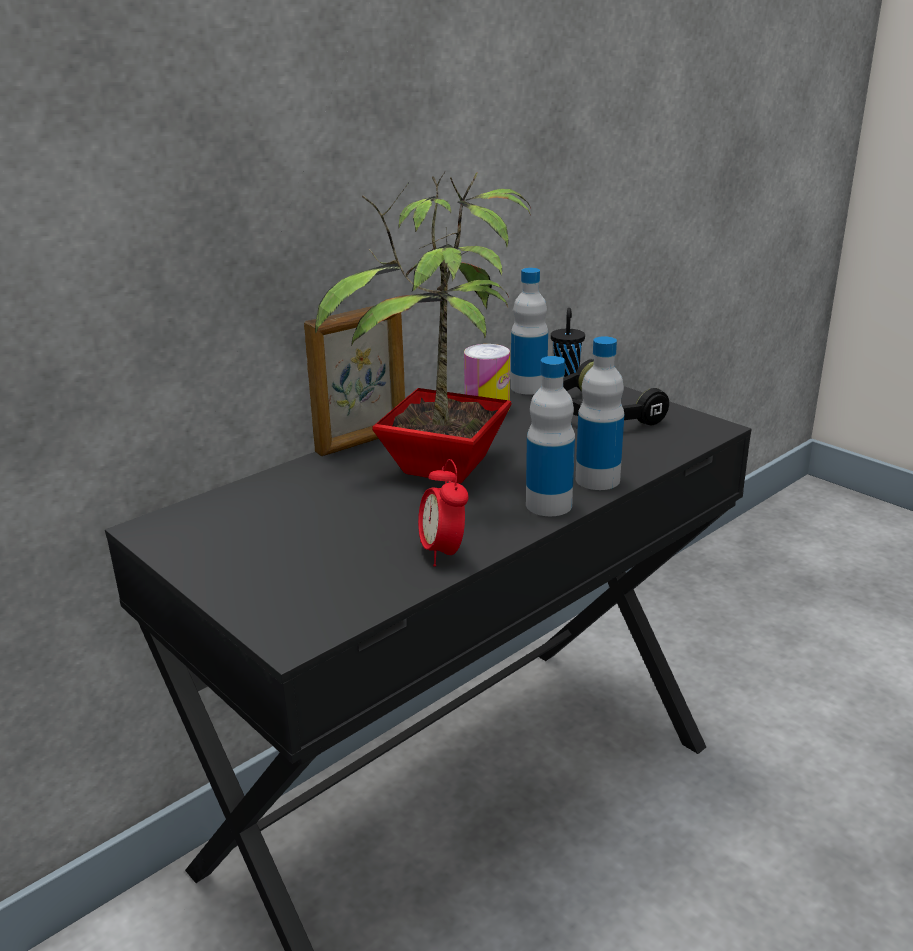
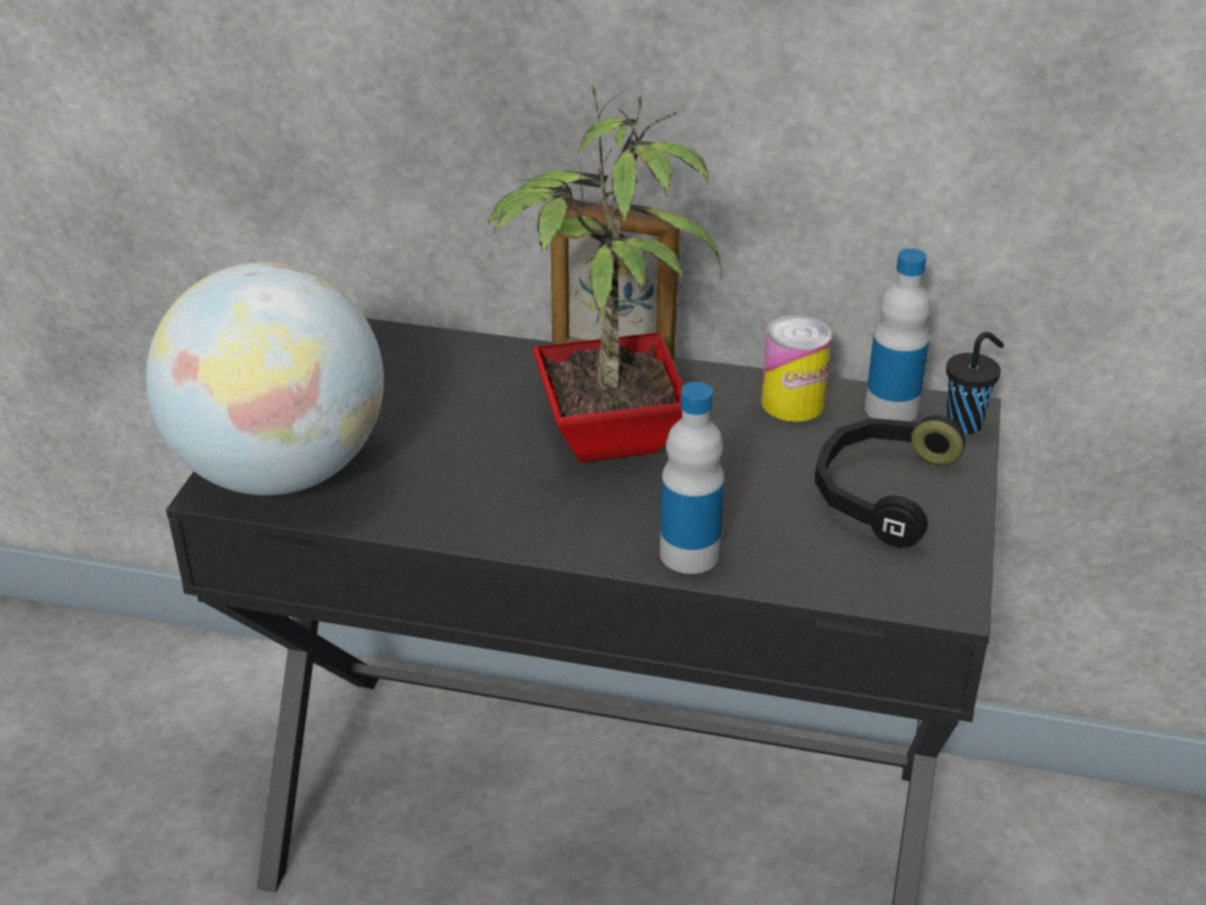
camera: 55 degrees right, 10 degrees up
alarm clock [418,459,469,567] -> none
bottle [526,356,575,516] -> none
none -> globe [146,262,384,496]

